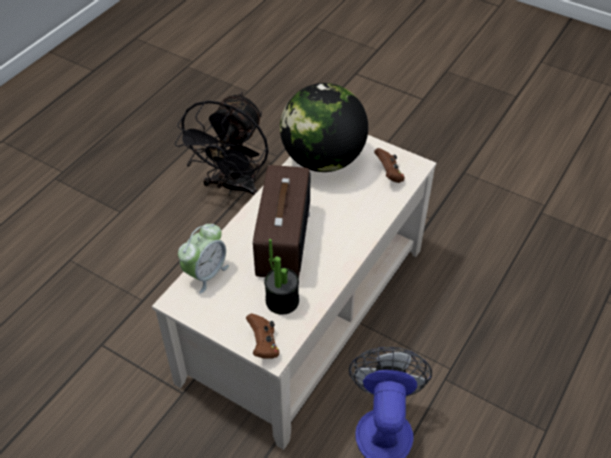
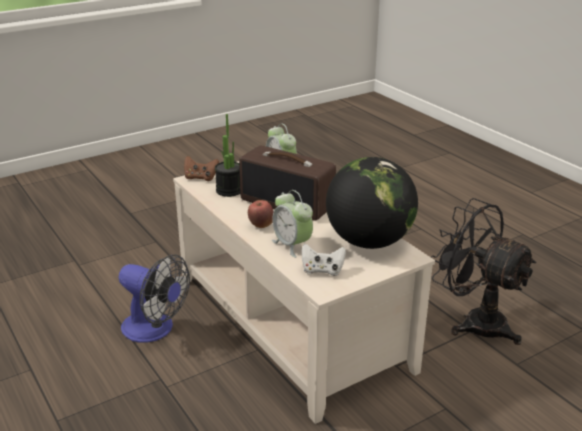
camera: 115 degrees right, 20 degrees down
brown game controller [374,148,405,183] -> white game controller [302,244,346,276]
none -> apple [248,200,274,228]
none -> alarm clock [272,190,313,258]

